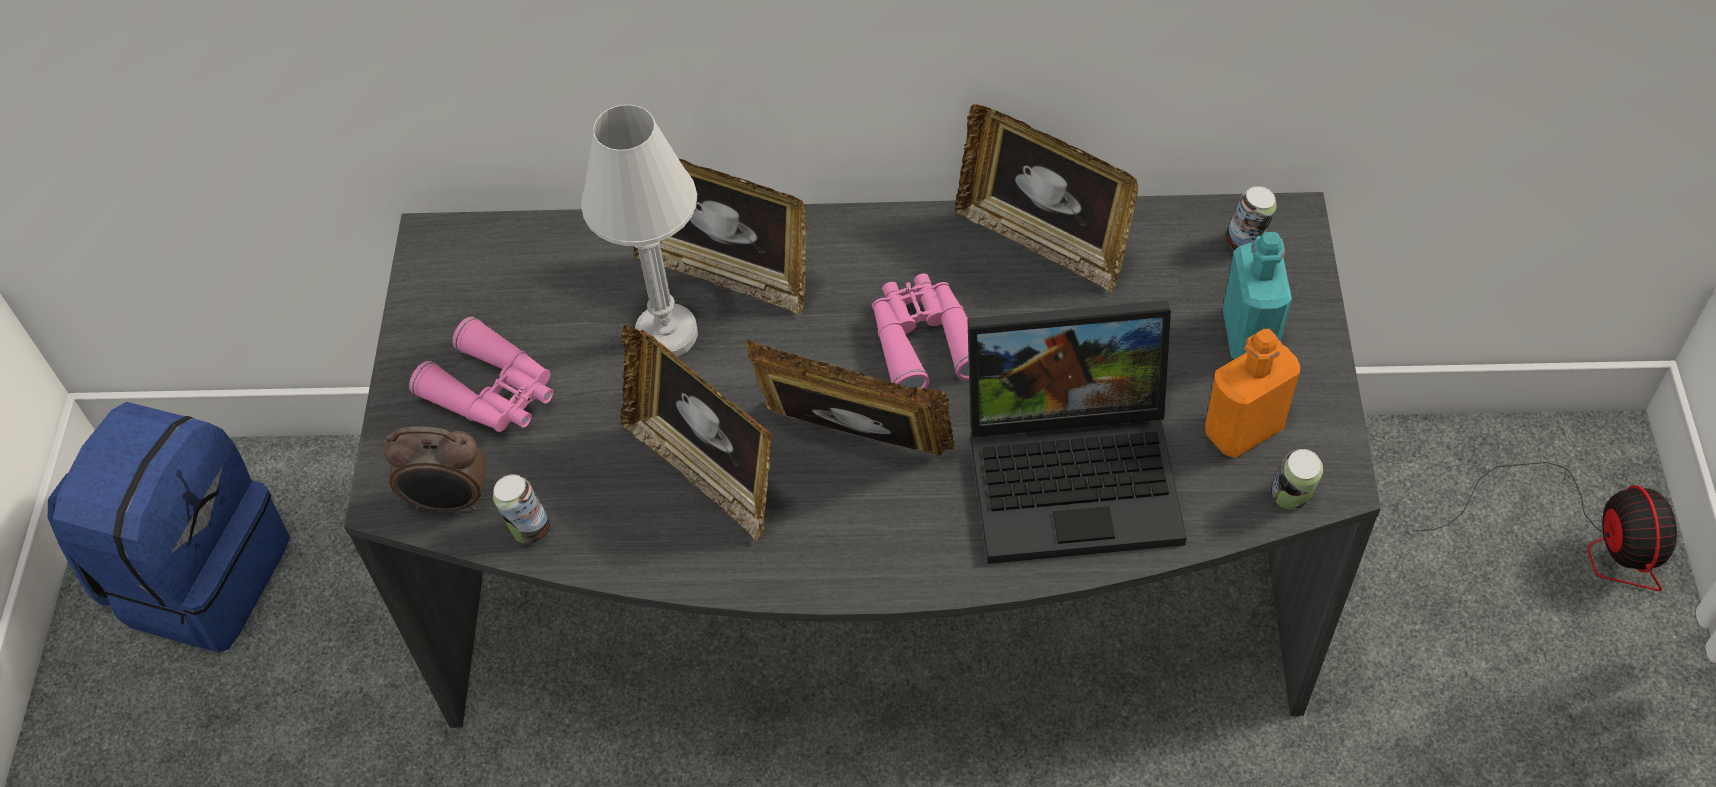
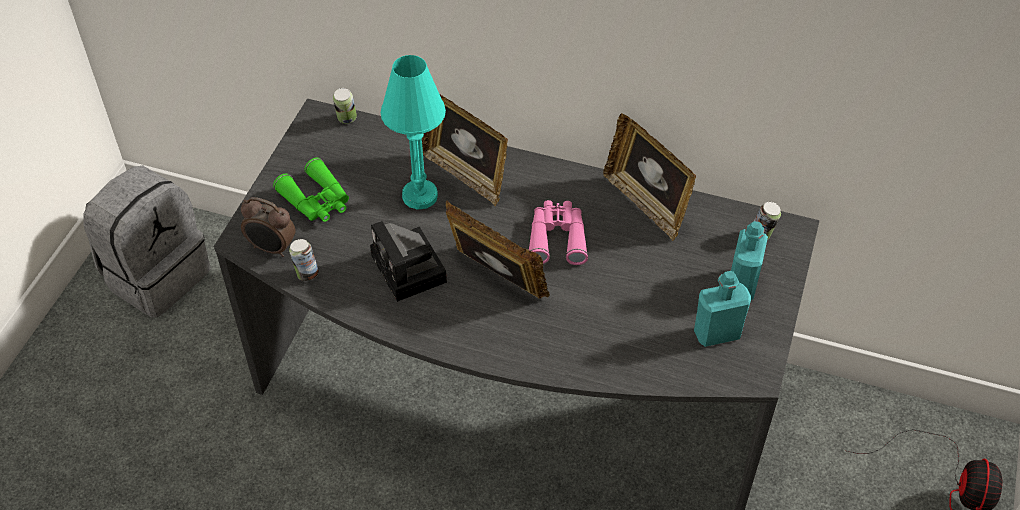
camera: 15 degrees right, 5 degrees down
blue backpack [48,402,290,652] -> grey backpack [83,166,211,318]
pink binoculars [409,317,554,432] -> green binoculars [273,158,349,222]
white table lamp [581,105,698,356] -> turquoise table lamp [381,55,446,210]
picture frame [621,324,772,543] -> camera [370,221,447,302]
laptop [967,300,1187,564] -> none
orange bottle [1205,329,1300,458] -> turquoise bottle [694,271,751,347]
can [1271,449,1323,510] -> can moved to [333,88,357,124]

